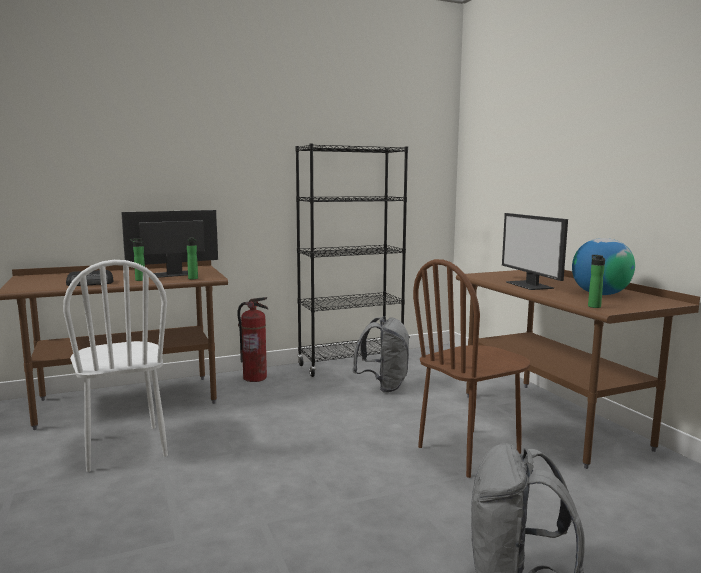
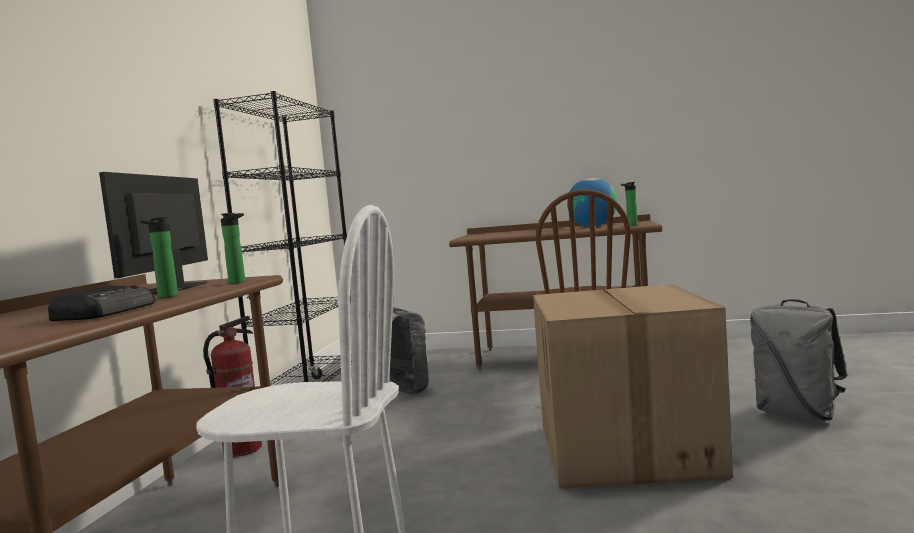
camera: 55 degrees left, 5 degrees down
monitor [502,213,568,290] -> none
none -> cardboard box [533,284,733,489]

